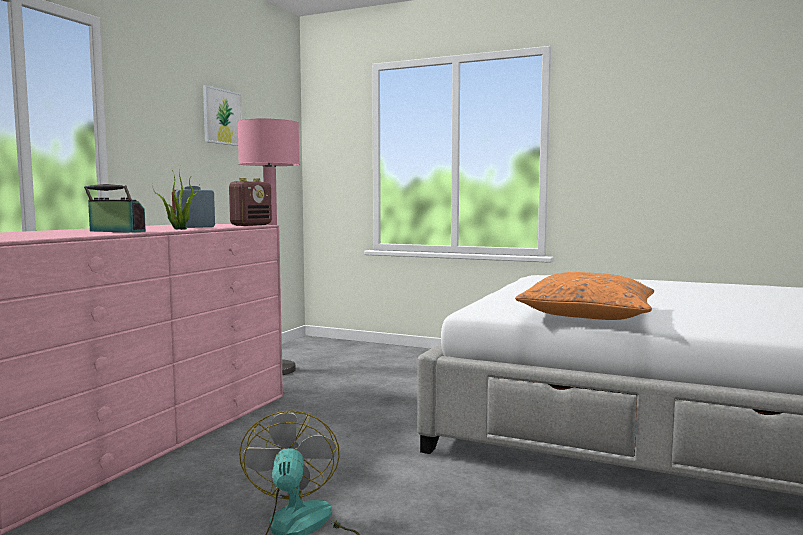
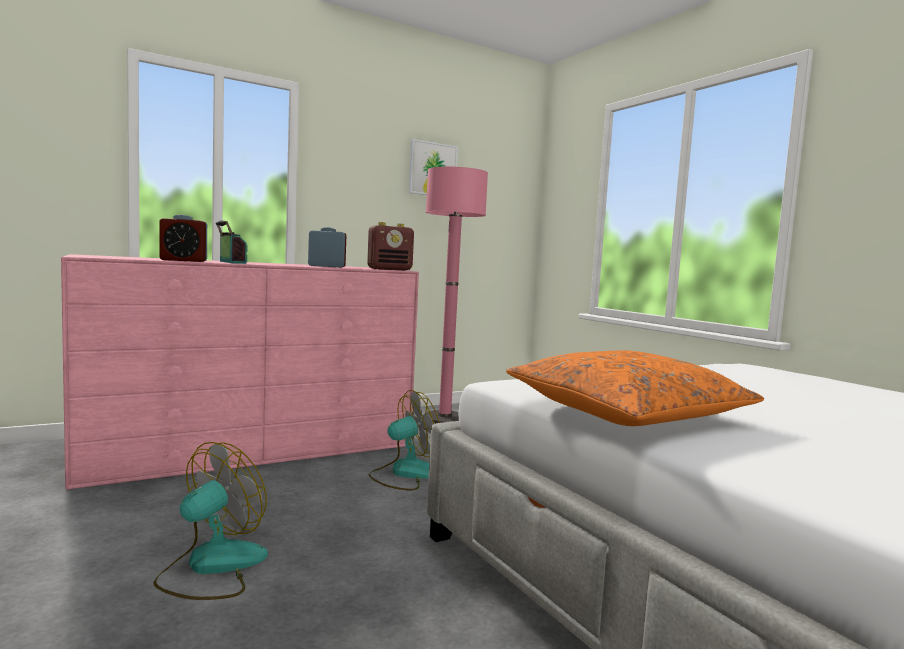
camera: 35 degrees right, 0 degrees up
potted plant [153,165,200,230] -> none
none -> alarm clock [159,215,207,262]
none -> fan [369,390,439,491]

